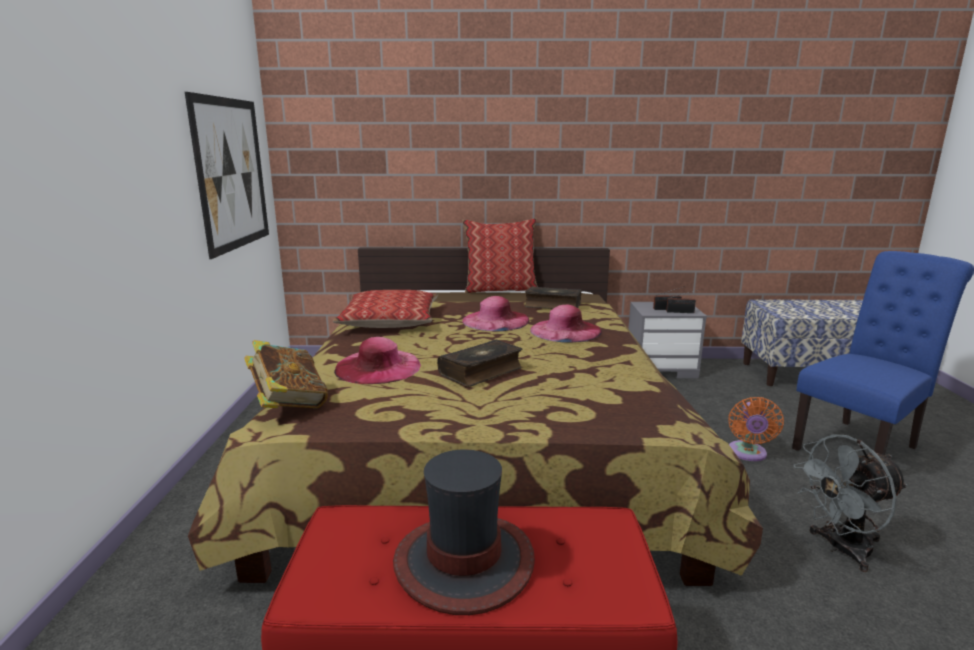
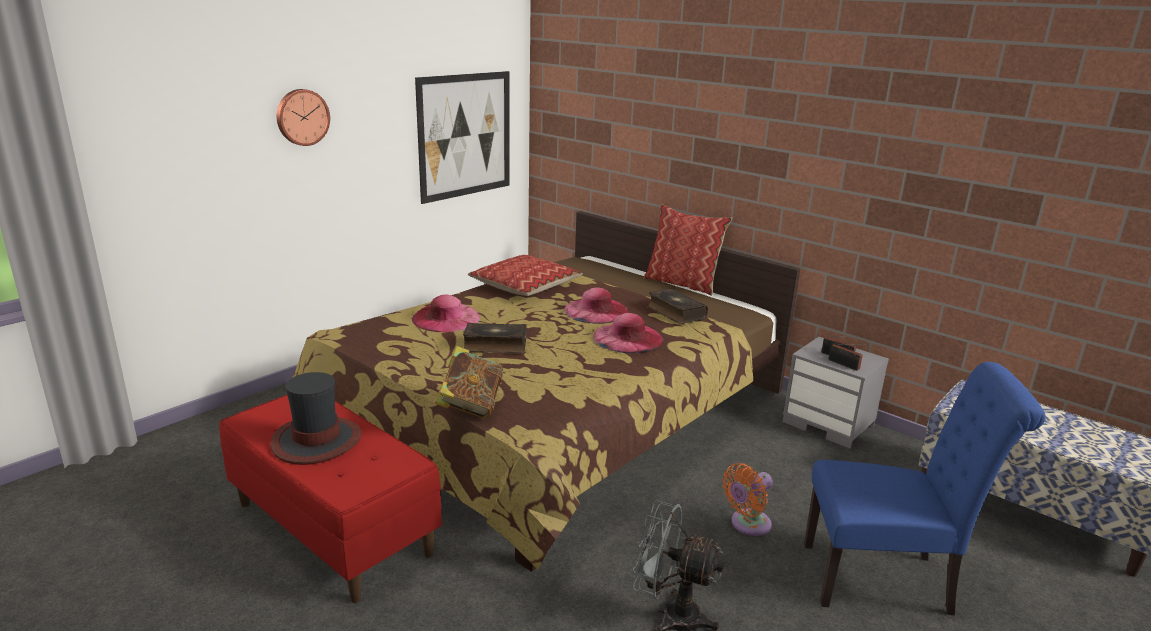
camera: 40 degrees right, 5 degrees up
book [244,340,328,408] -> book moved to [435,346,503,418]
none -> wall clock [277,89,330,146]

